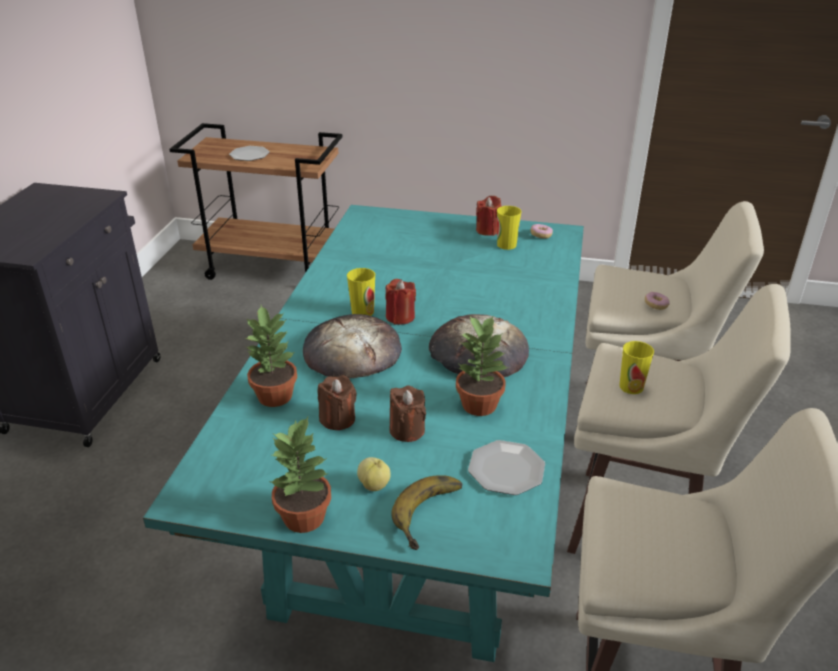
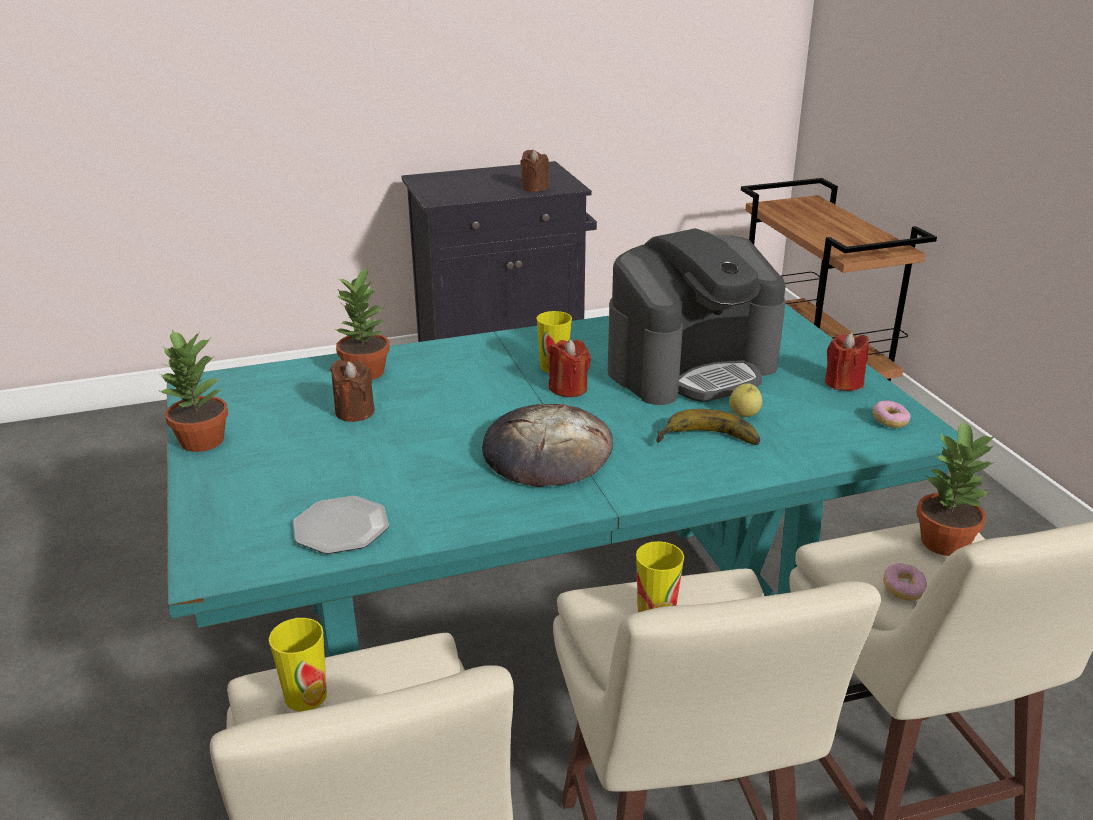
camera: 60 degrees right, 5 degrees down
plate [229,146,270,161] -> none
bread [303,314,402,378] -> none
apple [357,457,391,491] -> apple moved to [729,383,762,417]
brown candle [389,385,426,442] -> brown candle moved to [520,150,549,192]
banana [391,475,462,550] -> banana moved to [656,409,760,445]
potted plant [456,316,507,416] -> potted plant moved to [916,419,995,556]
cup [497,206,522,250] -> cup moved to [269,618,327,711]
none -> coffee machine [608,228,786,405]

